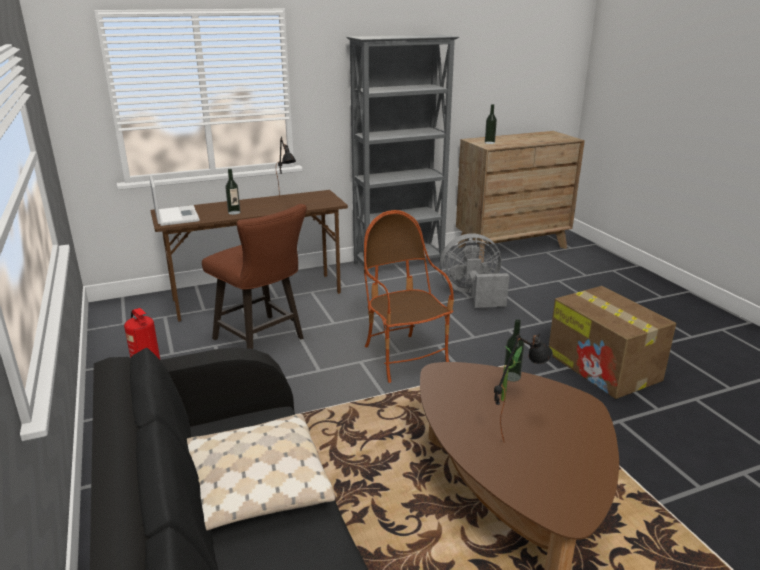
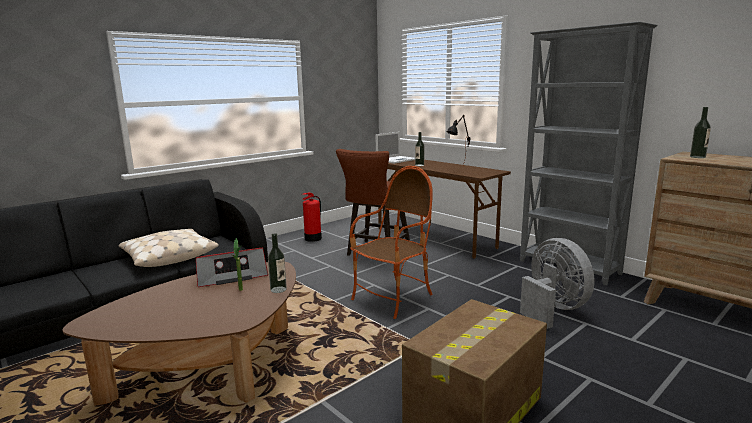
camera: 70 degrees right, 10 degrees down
black table lamp [494,334,553,443] -> none
none -> radio [196,248,268,287]

